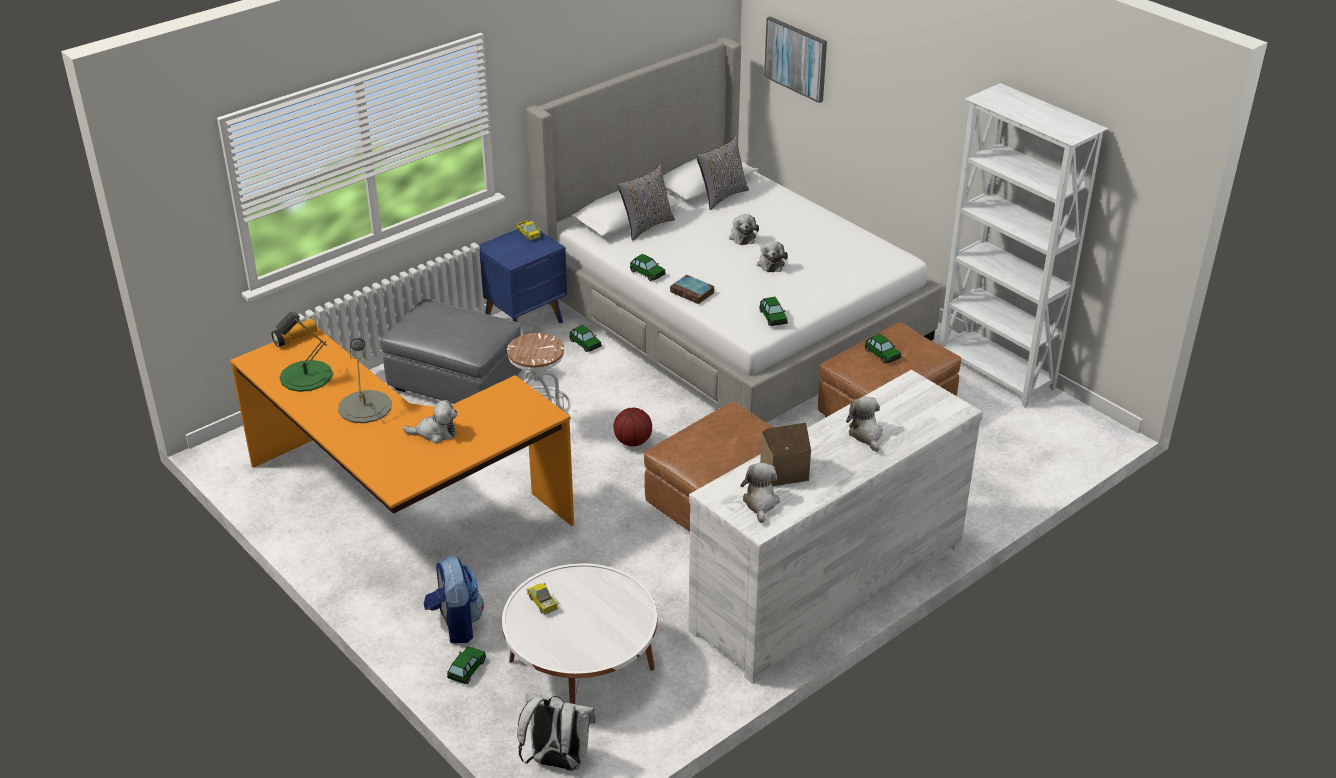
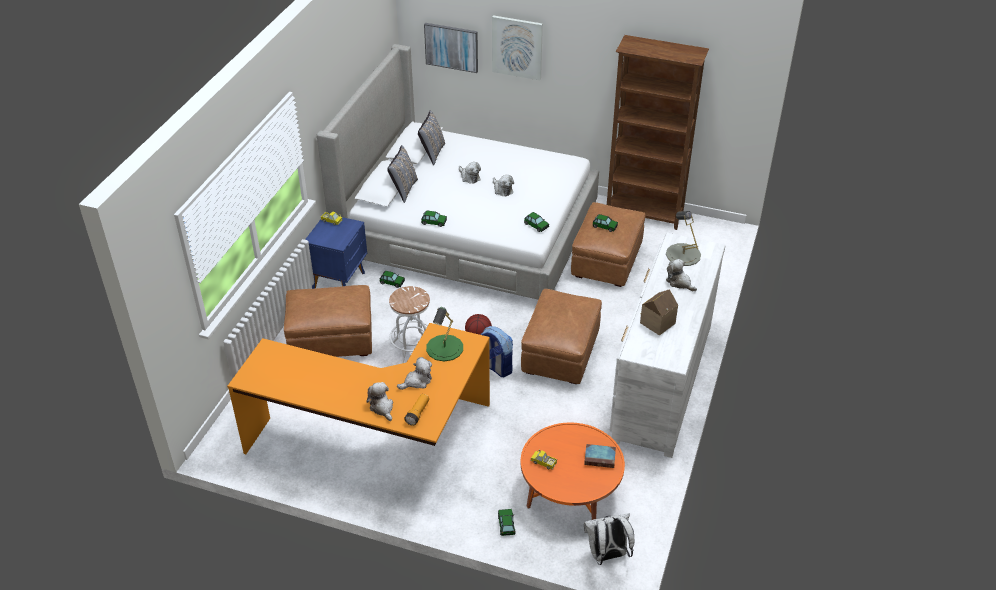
camera: 30 degrees left, 5 degrees up
flashlight [271,319,317,347] -> flashlight moved to [404,394,429,426]
green table lamp [276,311,333,392] -> green table lamp moved to [426,307,463,362]
grey table lamp [338,338,392,423] -> grey table lamp moved to [666,211,701,266]
grey ottoman [381,299,522,404] -> brown ottoman [284,285,372,357]
backpack [424,555,484,644] -> backpack moved to [481,326,513,377]
white coffee table [502,563,657,704] -> orange coffee table [521,423,625,520]
book [670,275,715,304] -> book moved to [584,444,616,468]
plush toy [741,463,780,523] -> plush toy moved to [367,382,393,421]
white bookcase [939,83,1108,408] -> brown bookcase [607,35,709,230]
none -> picture [492,15,543,80]

